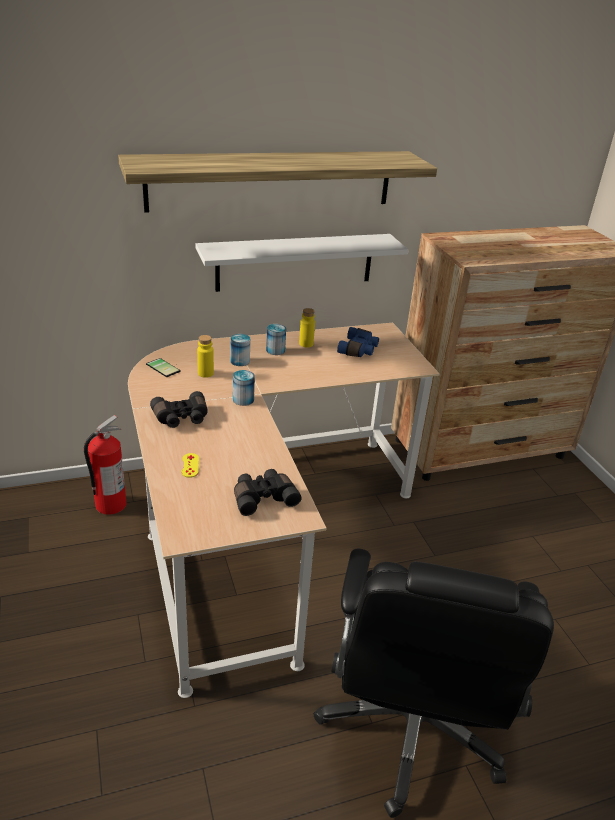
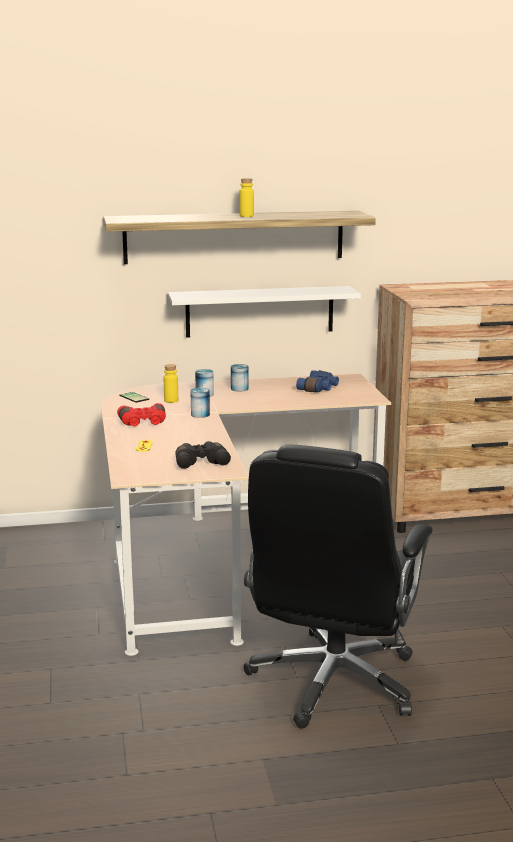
camera: 10 degrees right, 15 degrees down
fire extinguisher [84,415,126,515] -> none
black binoculars [150,391,208,428] -> red binoculars [117,403,166,426]
yellow bottle [299,308,315,347] -> yellow bottle moved to [240,178,254,217]

